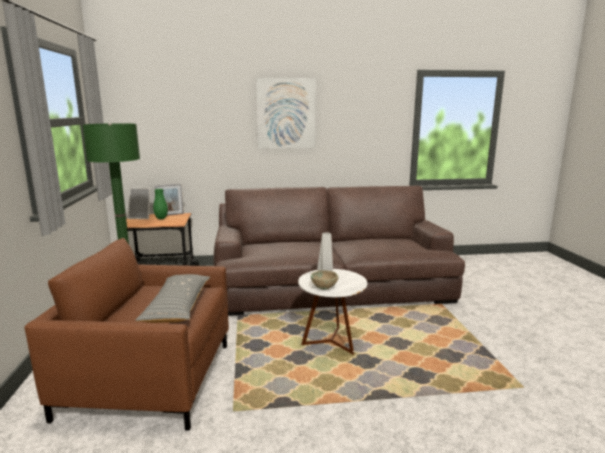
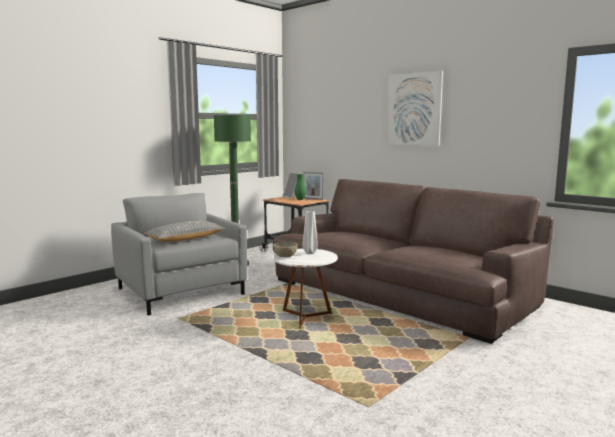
camera: 50 degrees right, 5 degrees down
brown armchair [24,238,229,431] -> grey armchair [111,193,247,316]

